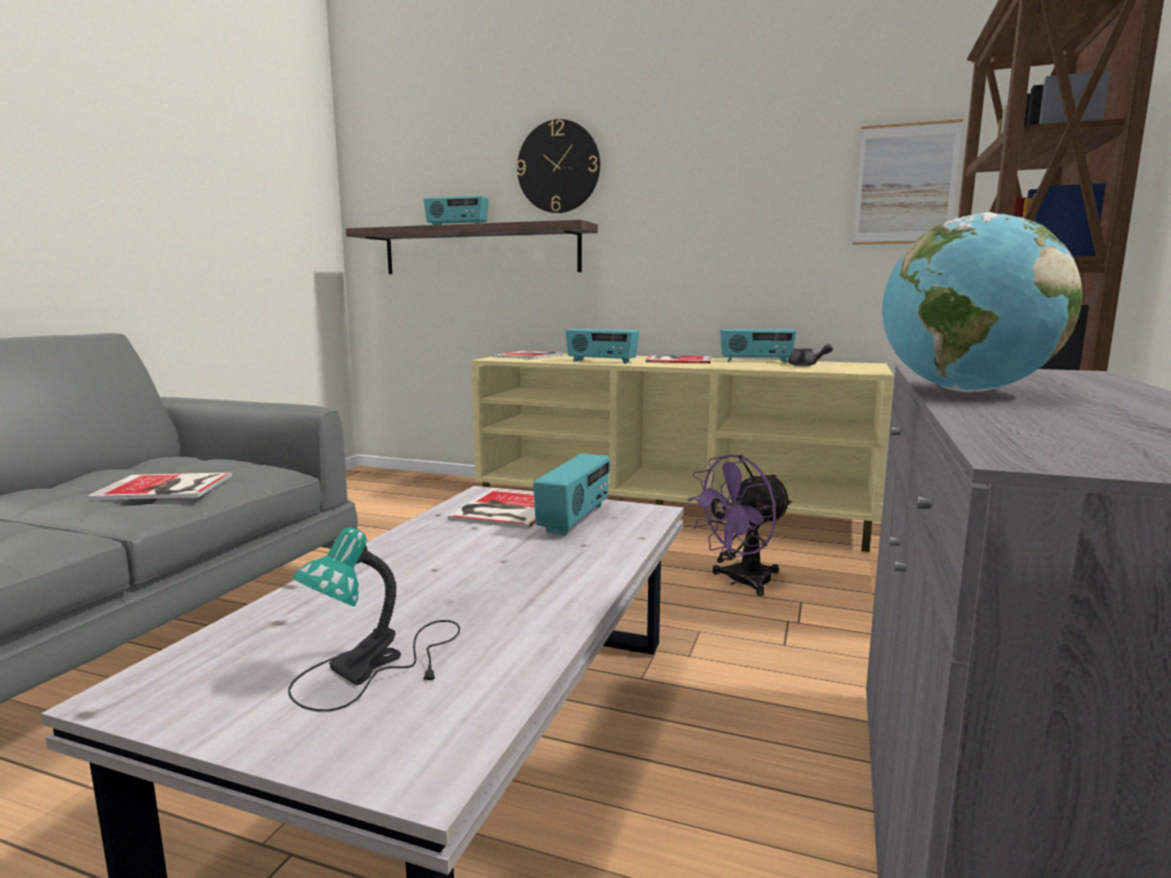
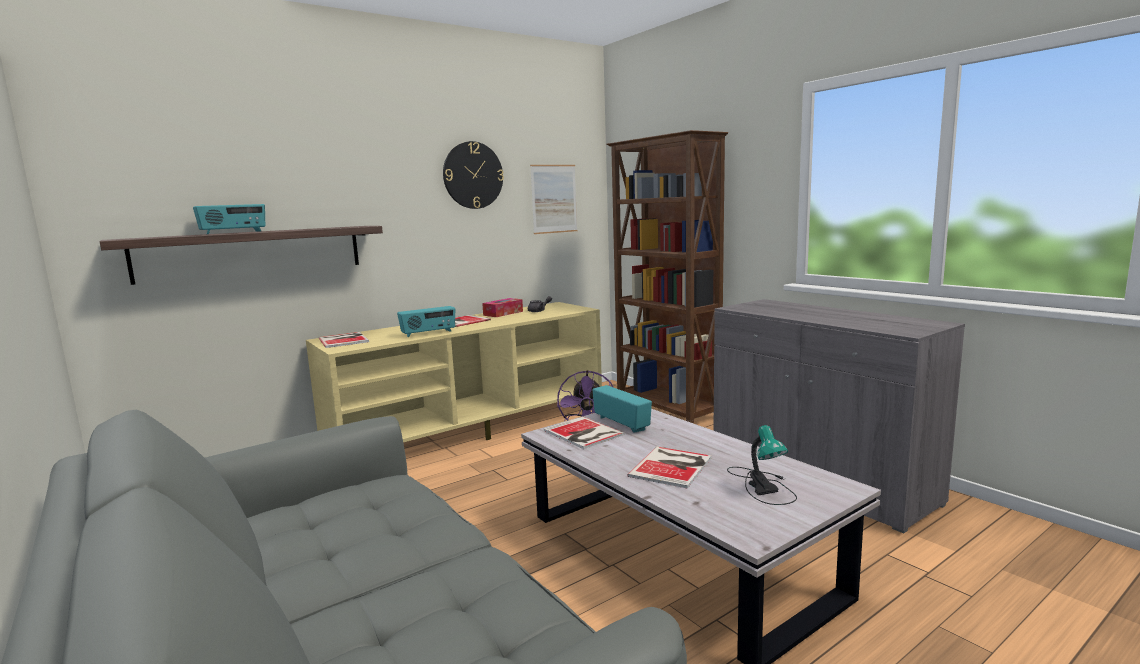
camera: 55 degrees left, 0 degrees up
book [87,472,232,500] -> book moved to [628,447,711,489]
wall clock [516,119,600,213] -> wall clock moved to [443,141,504,209]
radio [720,329,796,363] -> tissue box [482,298,523,317]
globe [882,212,1082,392] -> none

